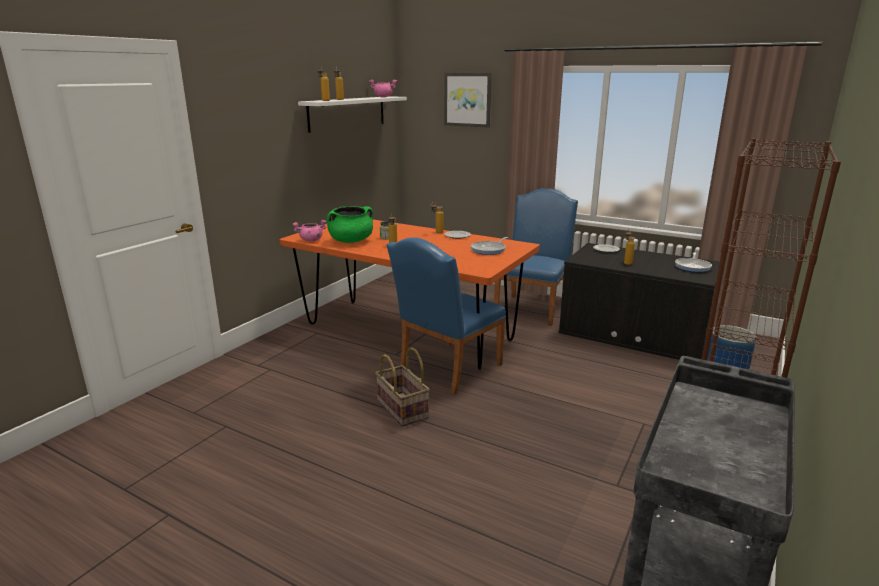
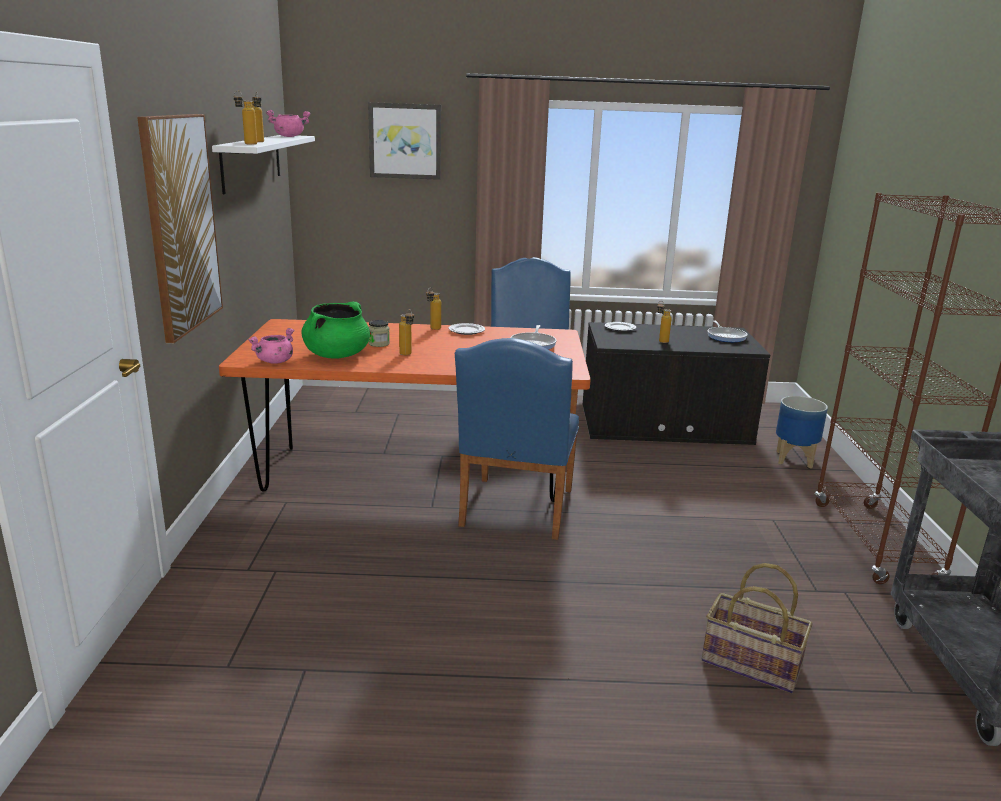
camera: 30 degrees left, 0 degrees up
basket [375,347,430,427] -> basket moved to [702,563,813,693]
none -> picture [137,114,223,343]

